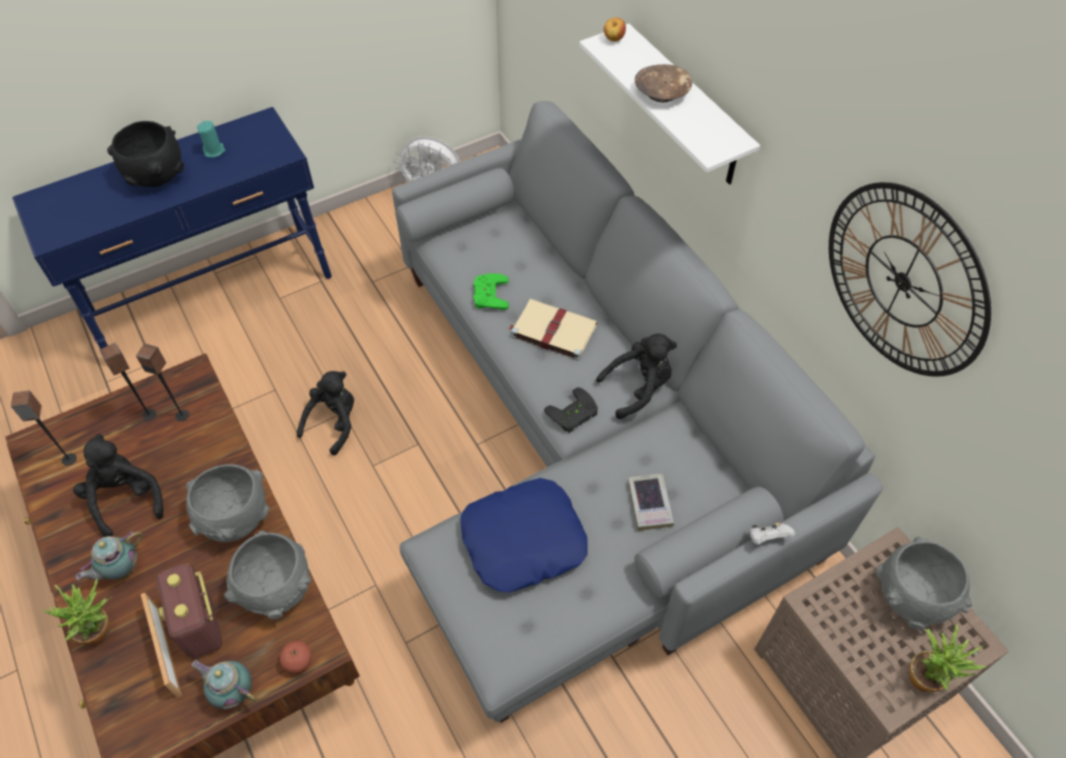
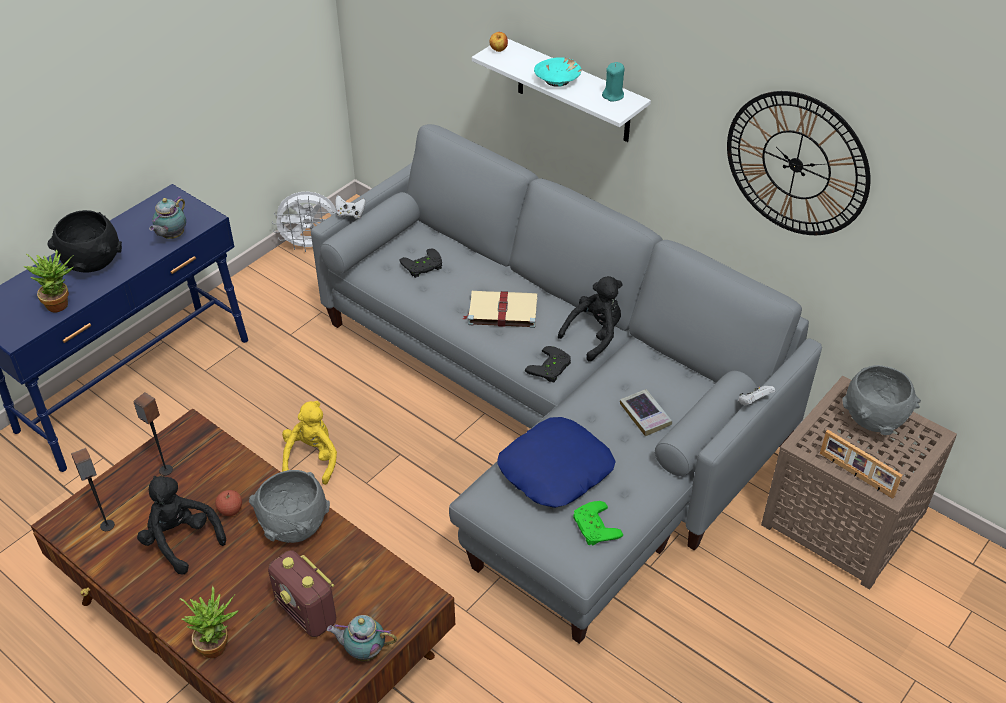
camera: 20 degrees left, 10 degrees down
teapot [76,531,143,580] -> teapot moved to [149,197,186,239]
speaker [136,344,189,421] -> none
picture frame [141,593,182,698] -> picture frame moved to [820,430,903,499]
turquoise candle [197,121,225,157] -> turquoise candle moved to [602,62,624,101]
grey bowl [224,531,311,619] -> none
apple [280,641,312,673] -> apple moved to [215,490,242,516]
black plush toy [297,371,354,456] -> yellow plush toy [282,401,337,485]
green game controller [473,273,509,310] -> green game controller moved to [573,501,623,545]
brown bowl [635,64,692,102] -> turquoise bowl [534,57,581,87]
potted plant [909,624,986,692] -> potted plant moved to [24,249,74,312]
none -> white game controller [336,196,366,219]
none -> black game controller [400,248,442,278]

